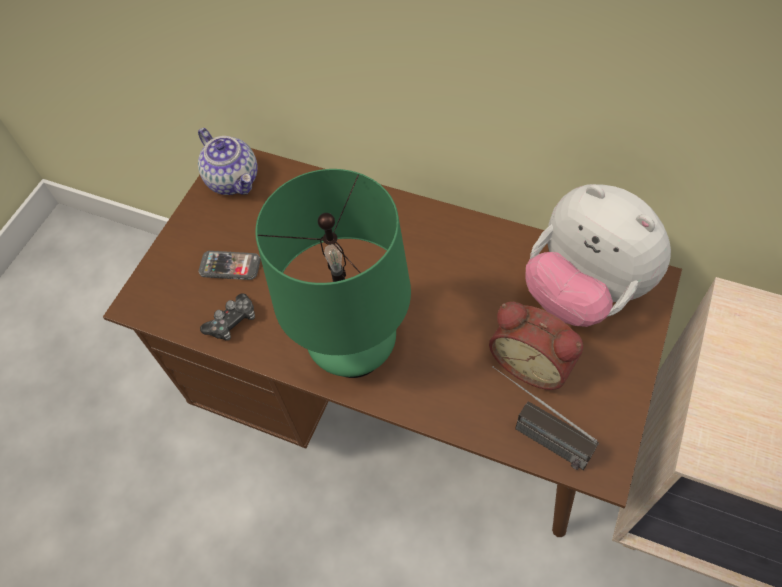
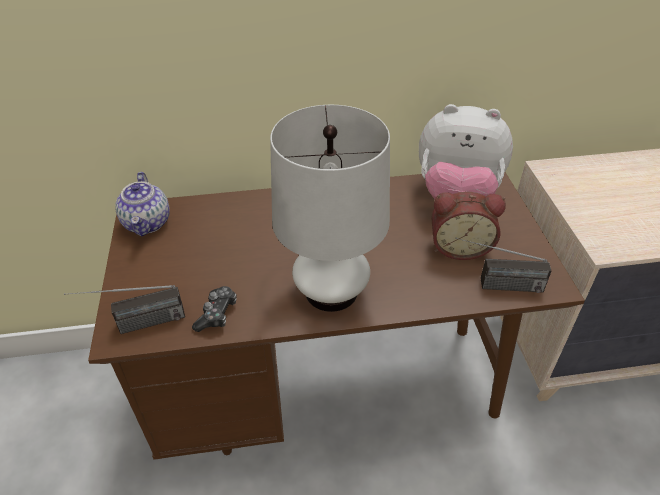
camera: 35 degrees left, 15 degrees down
teapot [198,128,258,195] -> teapot turned 60 degrees clockwise [115,172,170,237]
phone [199,251,261,280] -> none
green table lamp [255,169,411,378] -> white table lamp [270,105,390,312]
none -> radio [64,285,185,334]

